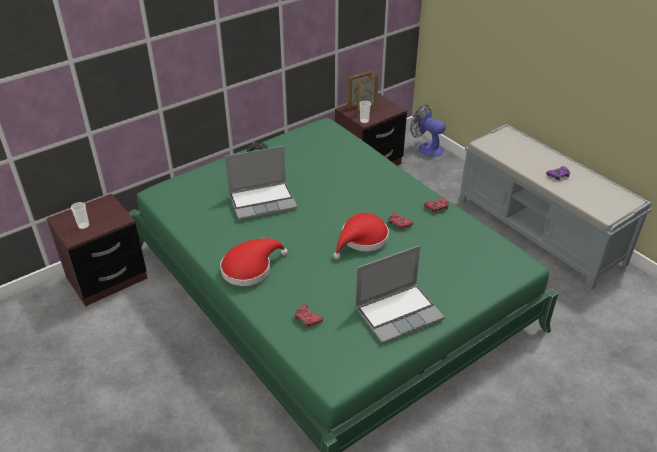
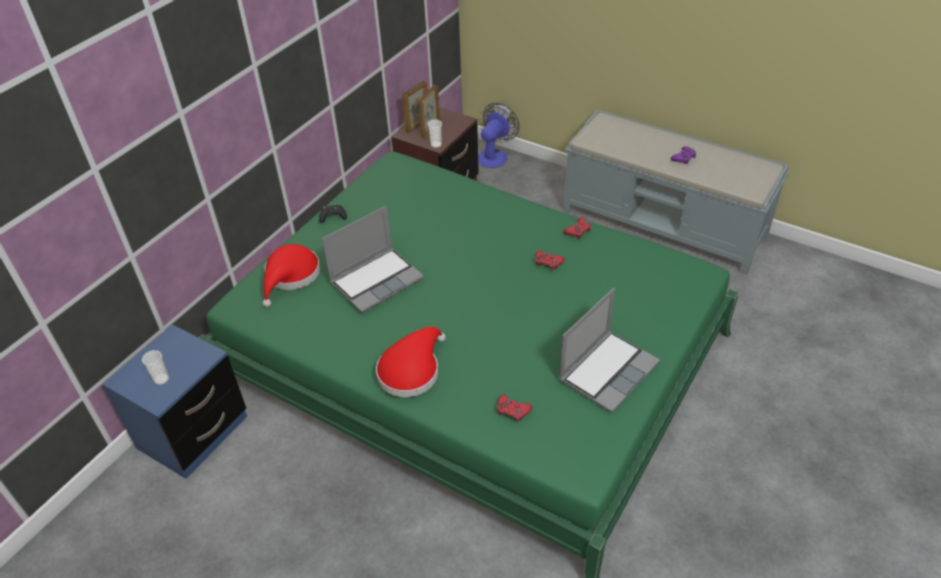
camera: 20 degrees left, 5 degrees up
brown nightstand [46,194,147,306] -> blue nightstand [102,324,247,479]
red hat [333,213,389,259] -> red hat moved to [263,244,320,307]
fan [410,105,446,157] -> fan turned 105 degrees clockwise [478,103,520,168]

